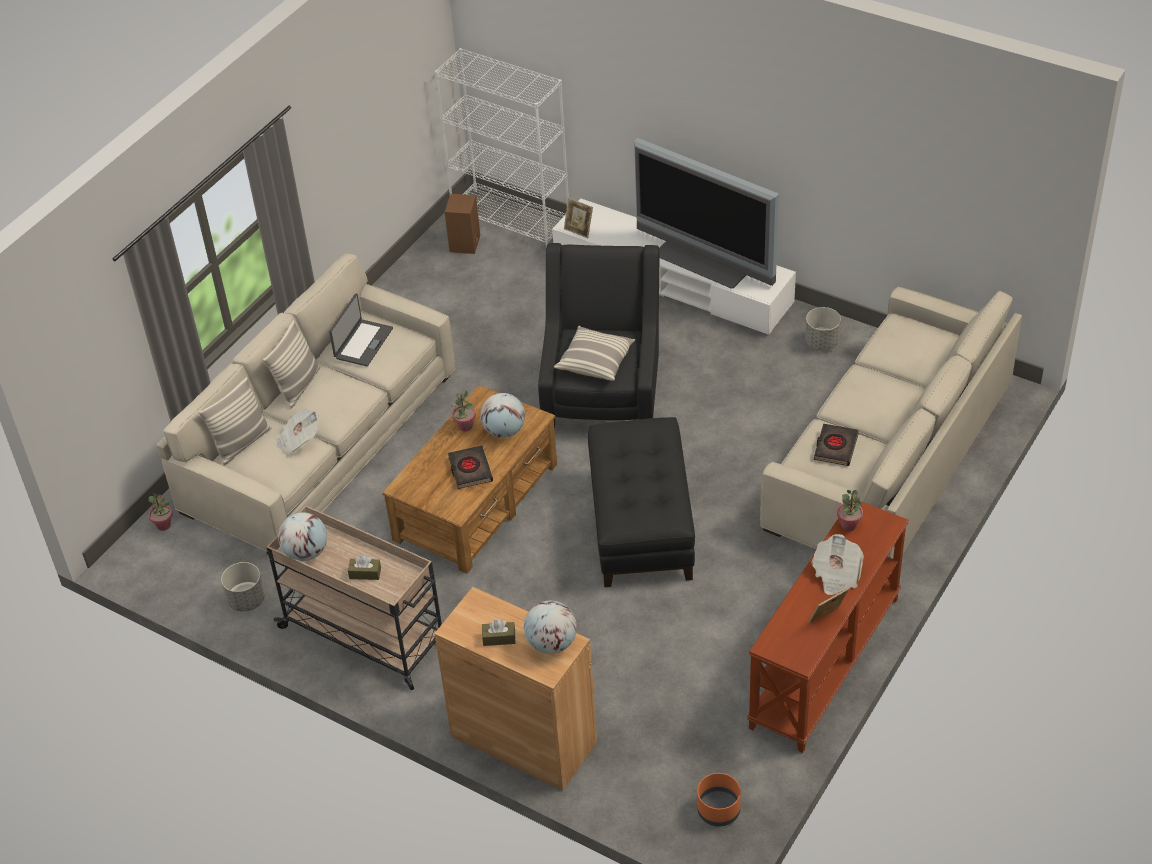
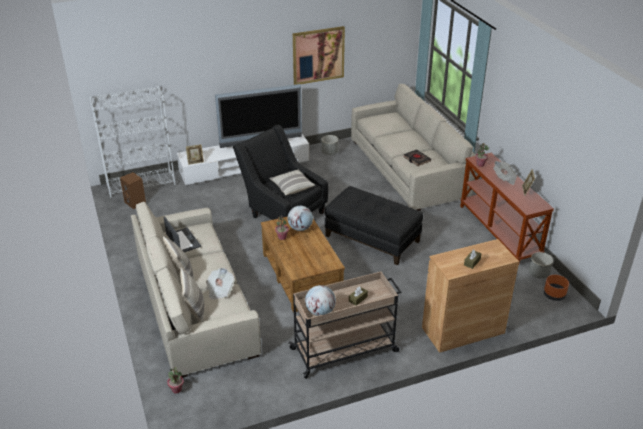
camera: 55 degrees left, 10 degrees down
grey planter [221,562,265,611] -> grey planter moved to [529,252,553,279]
black book [448,445,493,489] -> none
globe [524,601,577,654] -> none
none -> picture [293,26,345,85]

